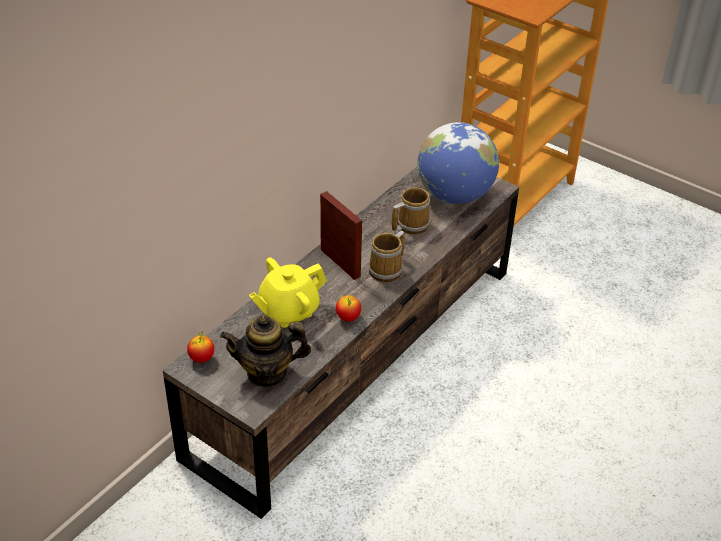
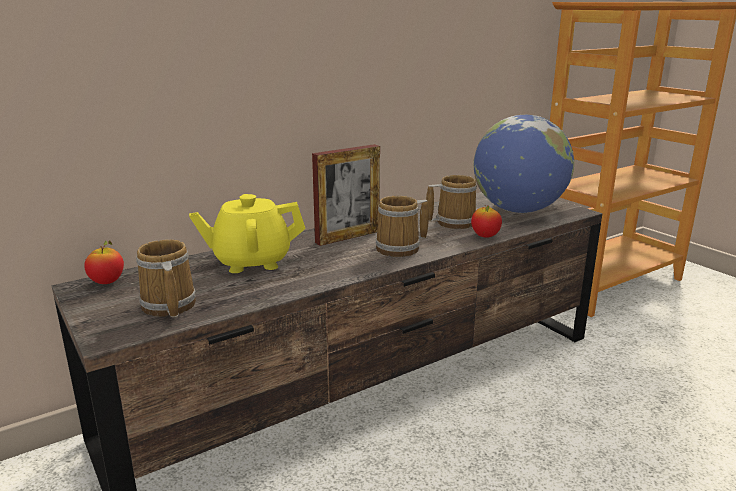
camera: 20 degrees right, 20 degrees down
teapot [220,314,311,388] -> mug [136,239,196,317]
picture frame [320,191,362,280] -> picture frame turned 75 degrees clockwise [312,144,380,246]
apple [336,295,361,322] -> apple moved to [471,205,502,238]

